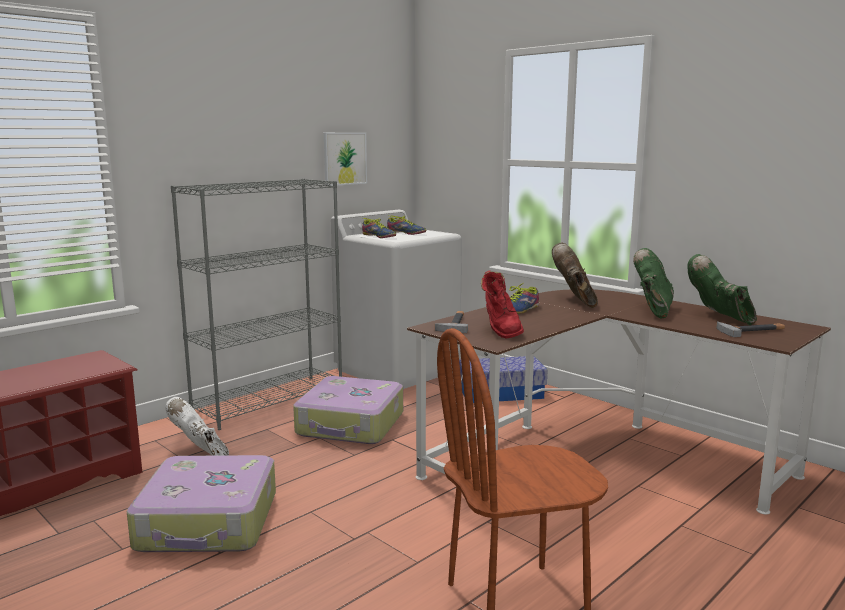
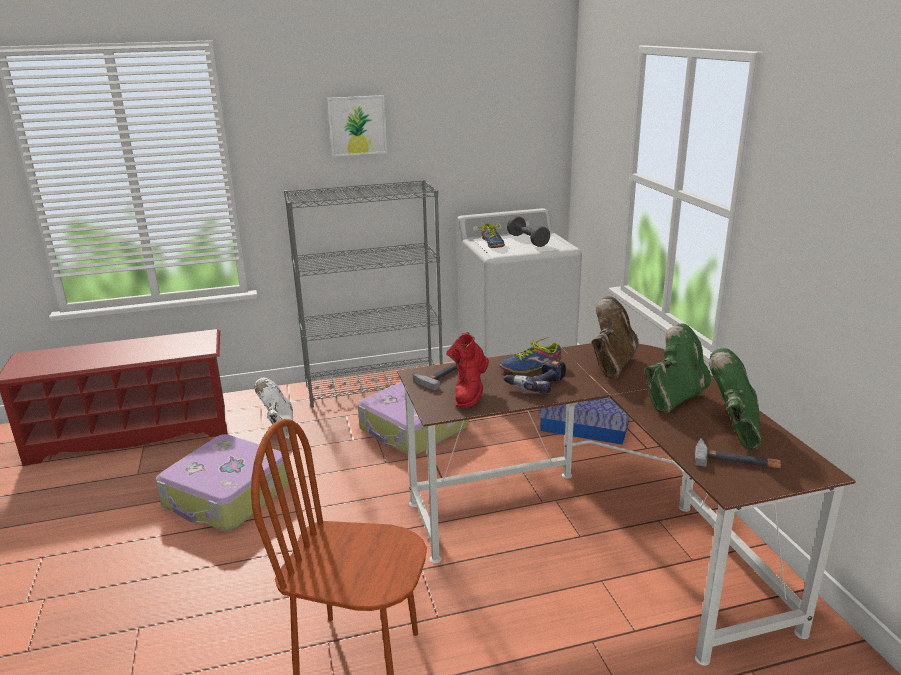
camera: 30 degrees right, 10 degrees up
picture [324,132,367,186] -> picture moved to [327,95,387,157]
shoe [387,216,426,235] -> grey dumbbell [507,216,550,247]
none -> power drill [504,360,566,393]

